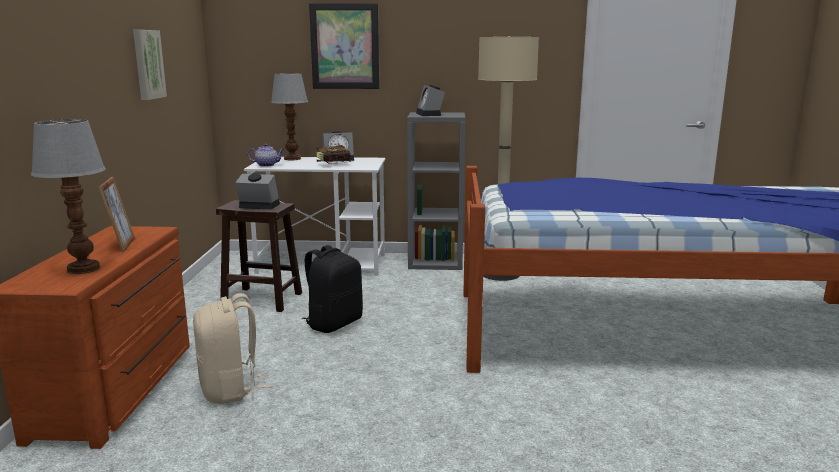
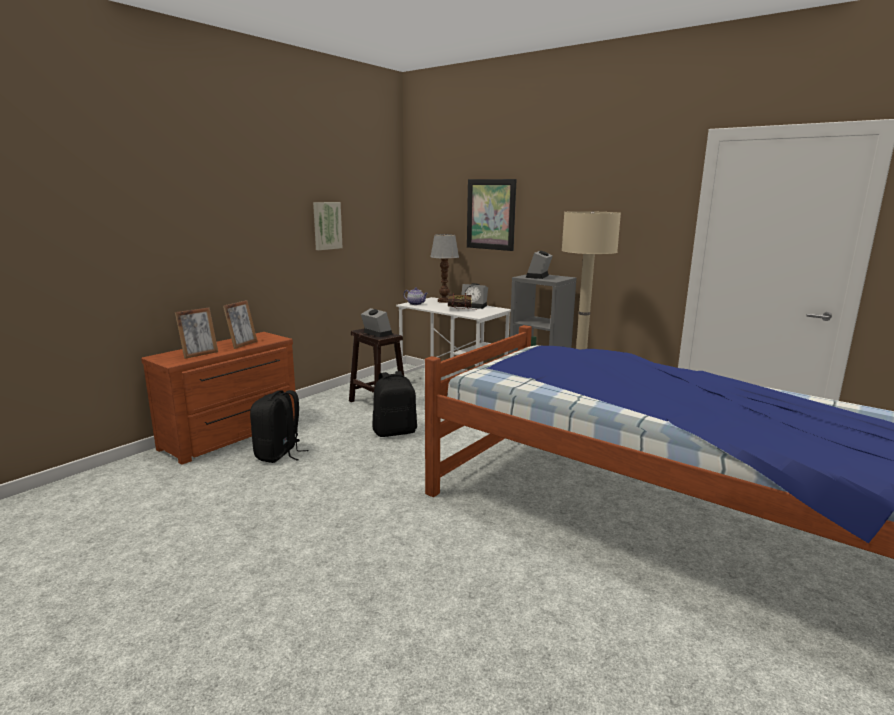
camera: 35 degrees right, 0 degrees up
table lamp [31,119,106,274] -> picture frame [175,307,218,359]
beige backpack [193,293,272,404] -> black backpack [250,390,309,463]

